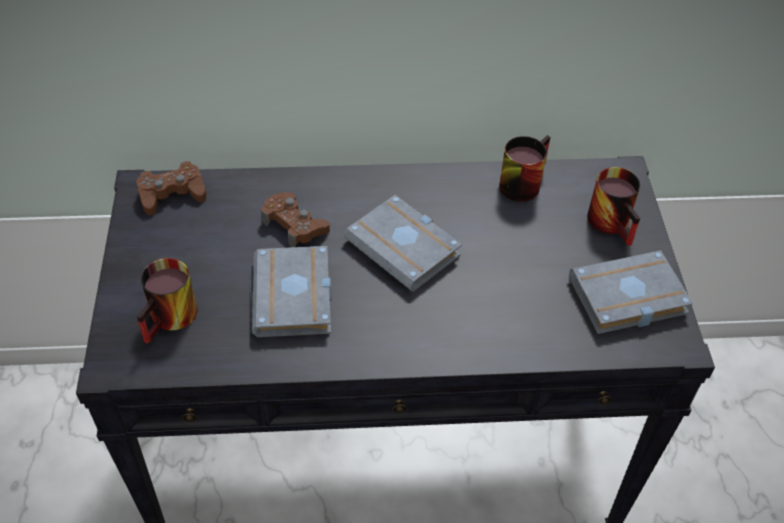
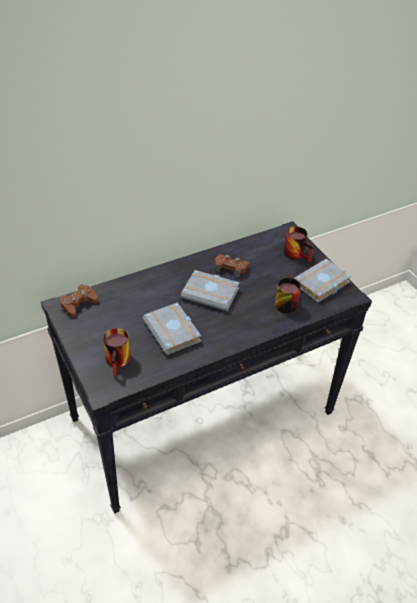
camera: 25 degrees left, 5 degrees down
brown game controller [261,192,330,247] -> brown game controller moved to [215,254,249,278]
mug [499,135,550,202] -> mug moved to [275,274,301,314]

